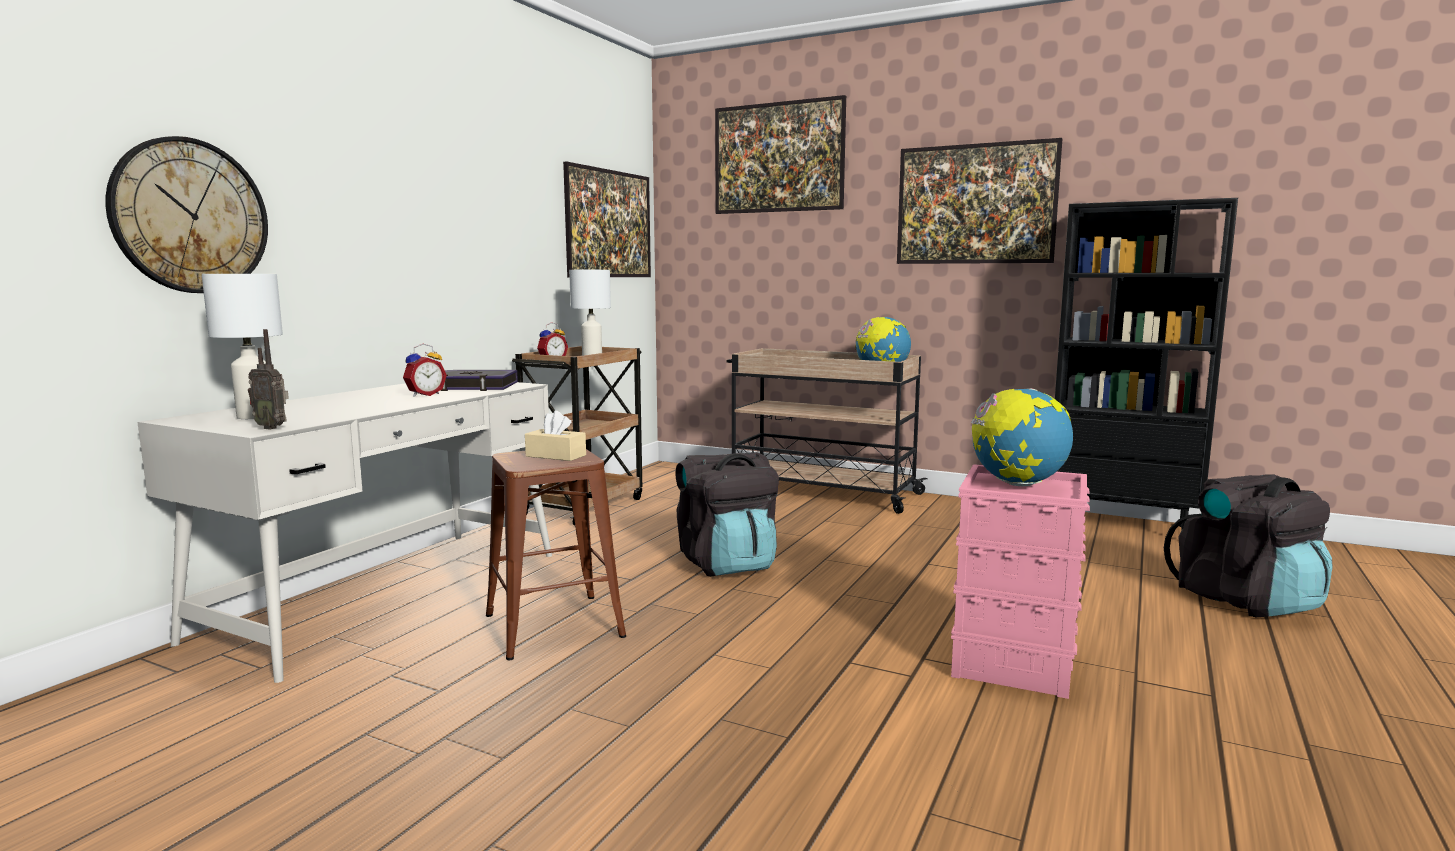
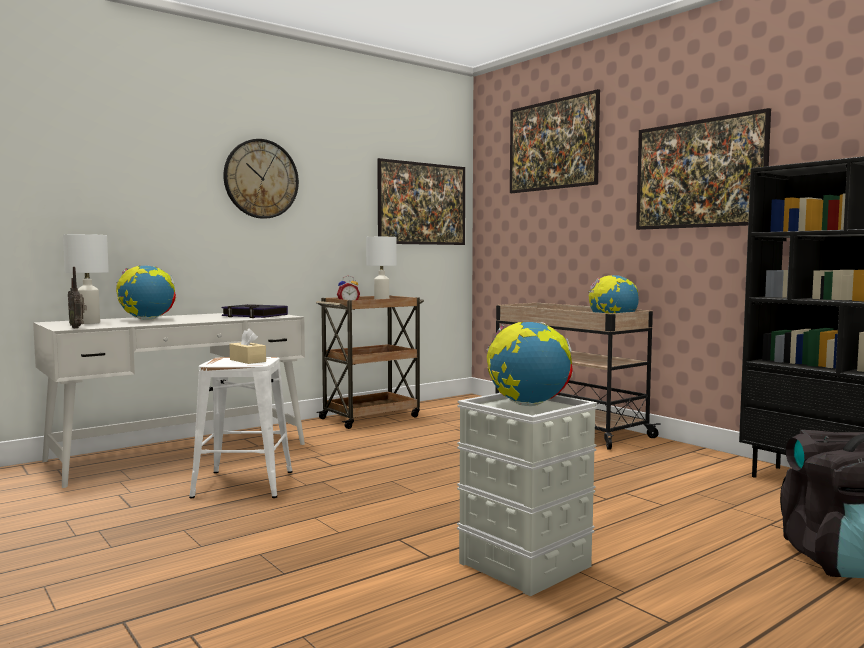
camera: 25 degrees right, 5 degrees down
wall clock [105,136,268,293] -> wall clock moved to [223,139,299,219]
alarm clock [403,344,447,397] -> none
brown stool [486,449,626,660] -> white stool [189,357,292,499]
black backpack [675,452,779,577] -> none
pink storage box [951,464,1090,699] -> grey storage box [457,393,597,596]
none -> globe [116,266,176,320]

